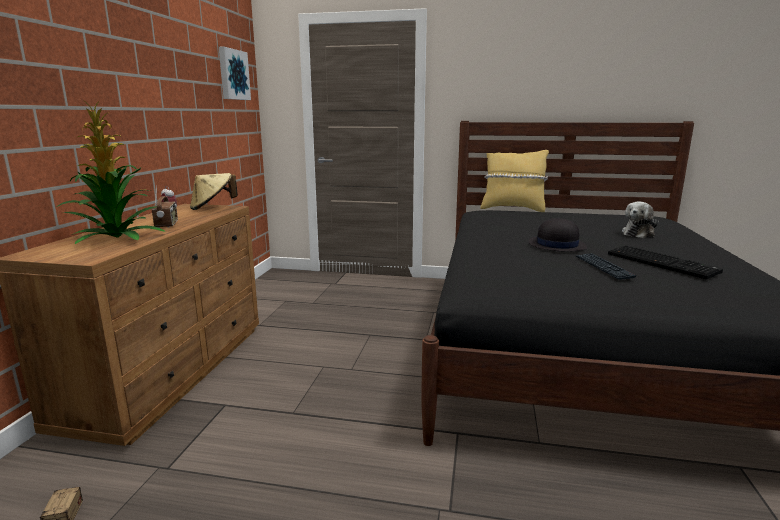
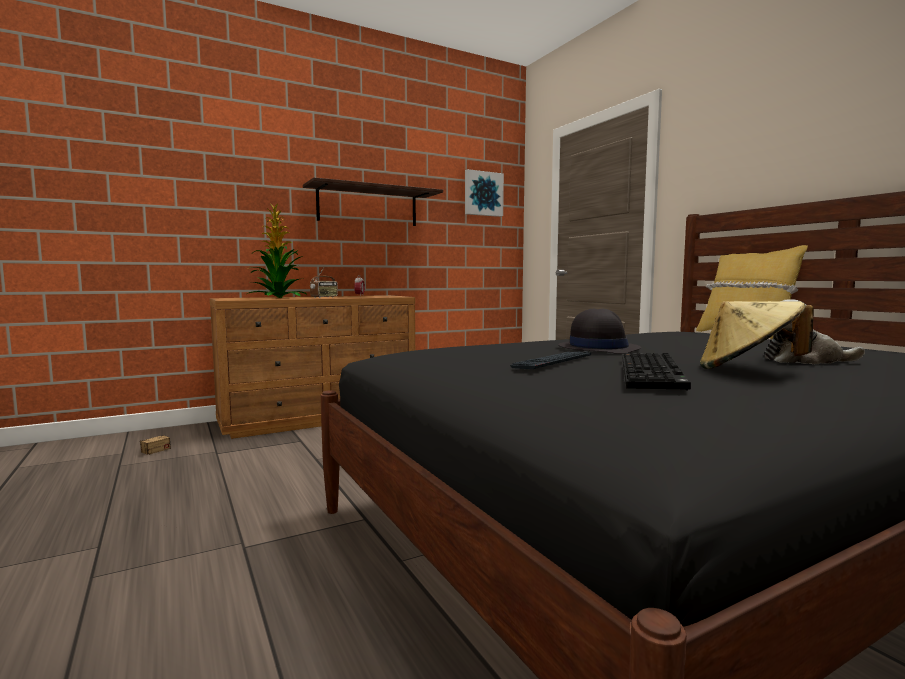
camera: 50 degrees right, 10 degrees down
beige hat [190,173,238,210] -> beige hat moved to [700,301,814,369]
none -> shelf [303,177,443,226]

